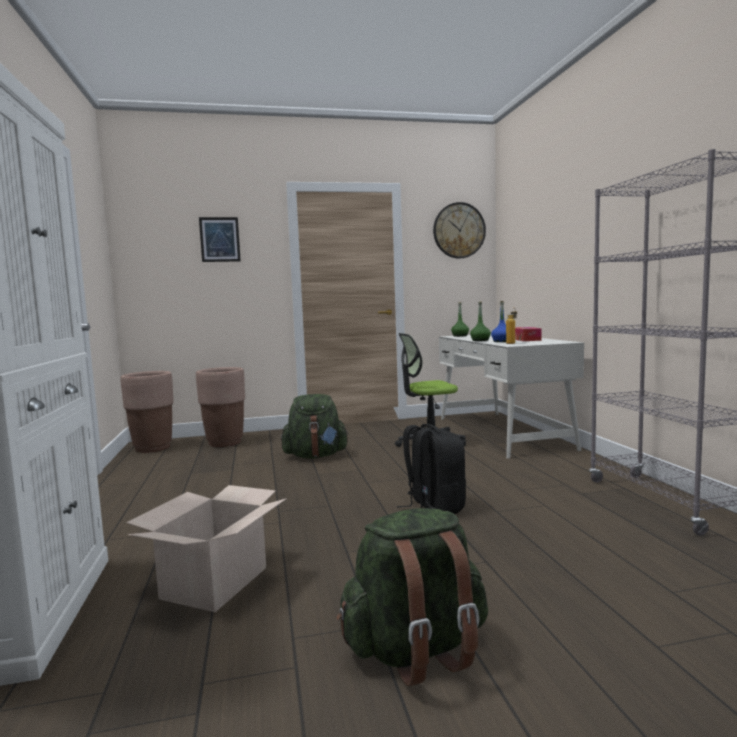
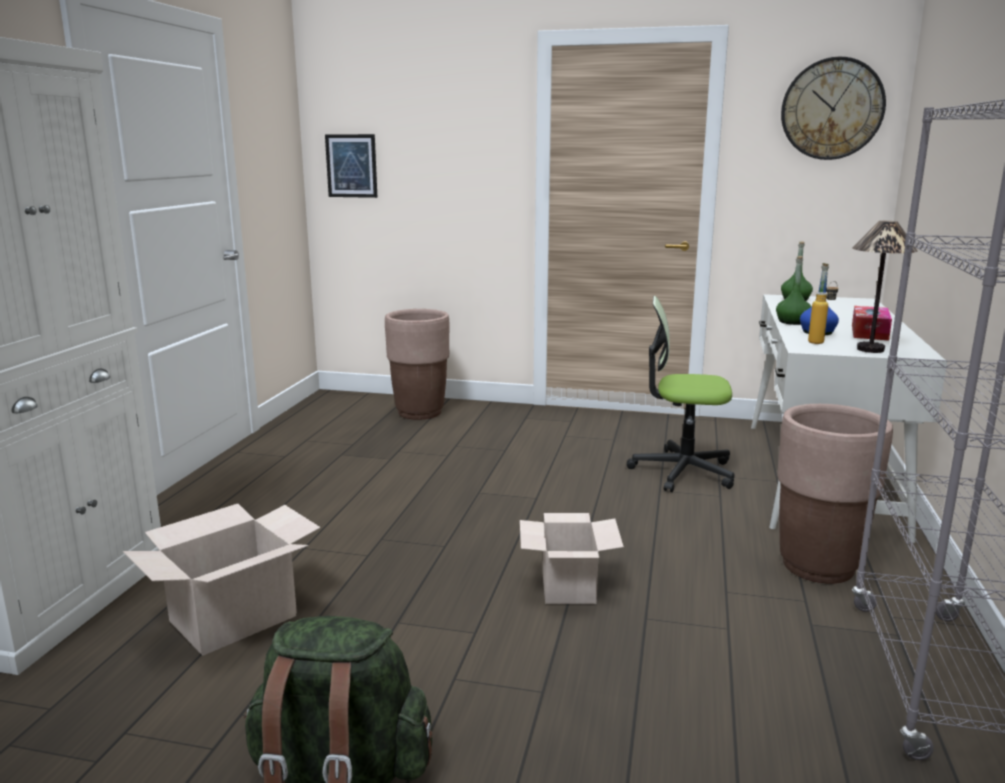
camera: 25 degrees right, 10 degrees up
brown planter [120,371,174,453] -> brown planter moved to [777,404,893,583]
picture [199,217,241,262] -> picture moved to [325,134,378,198]
green backpack [281,394,349,459] -> none
black backpack [397,424,466,514] -> cardboard box [520,513,624,604]
none -> table lamp [852,221,918,353]

